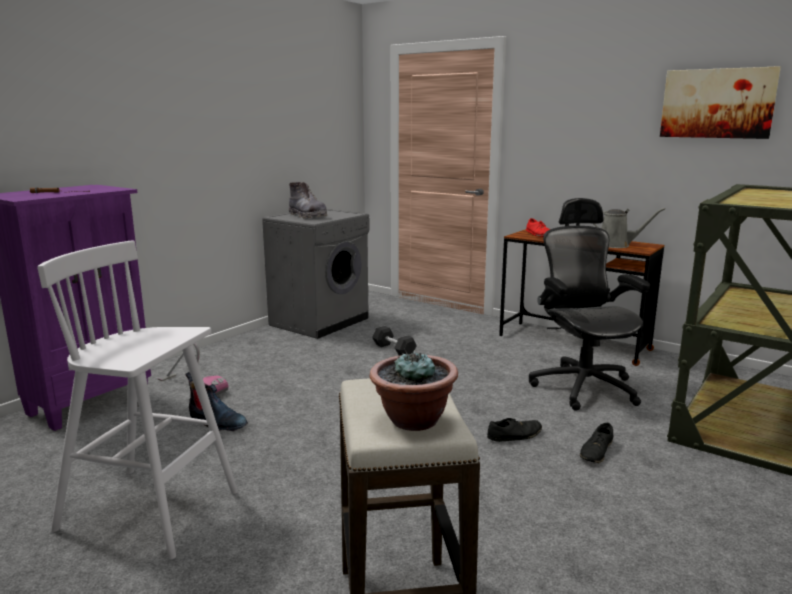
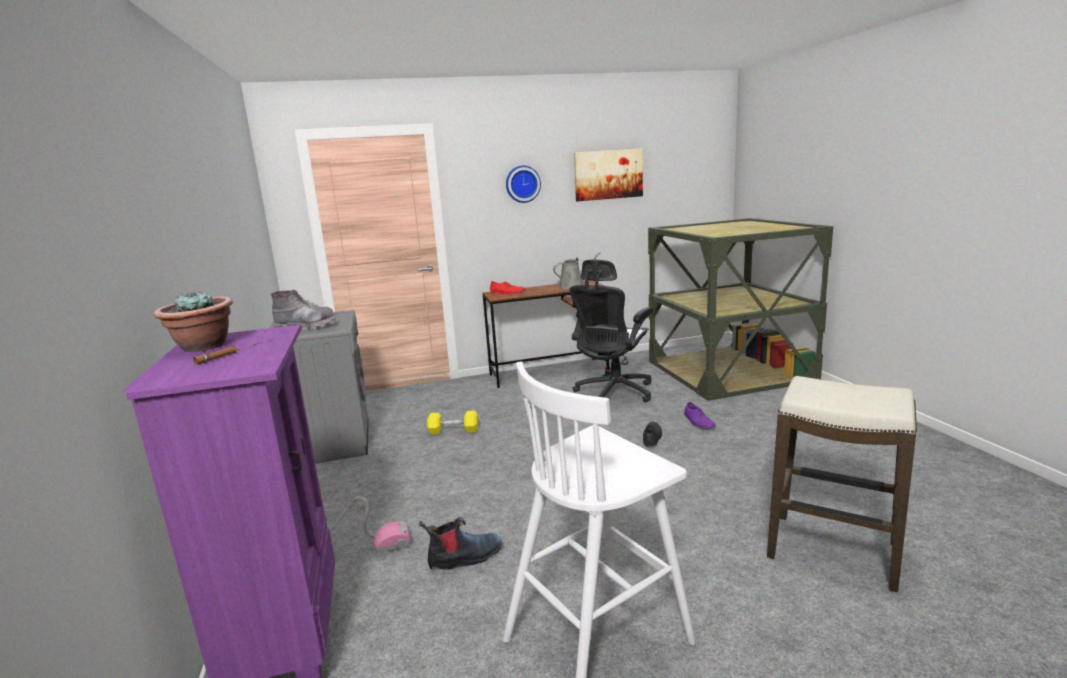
camera: 50 degrees left, 0 degrees up
potted plant [369,350,458,431] -> potted plant moved to [154,291,233,352]
grey dumbbell [372,326,417,356] -> yellow dumbbell [427,411,478,434]
office chair [529,198,650,411] -> office chair turned 90 degrees counterclockwise [570,259,653,402]
black shoe [580,423,613,463] -> purple shoe [684,402,716,429]
none -> wall clock [506,166,541,203]

